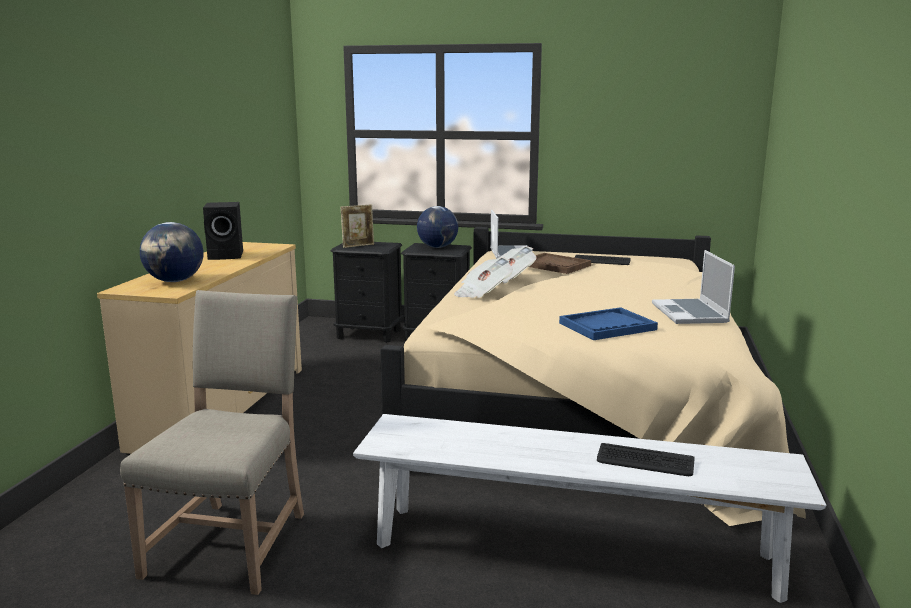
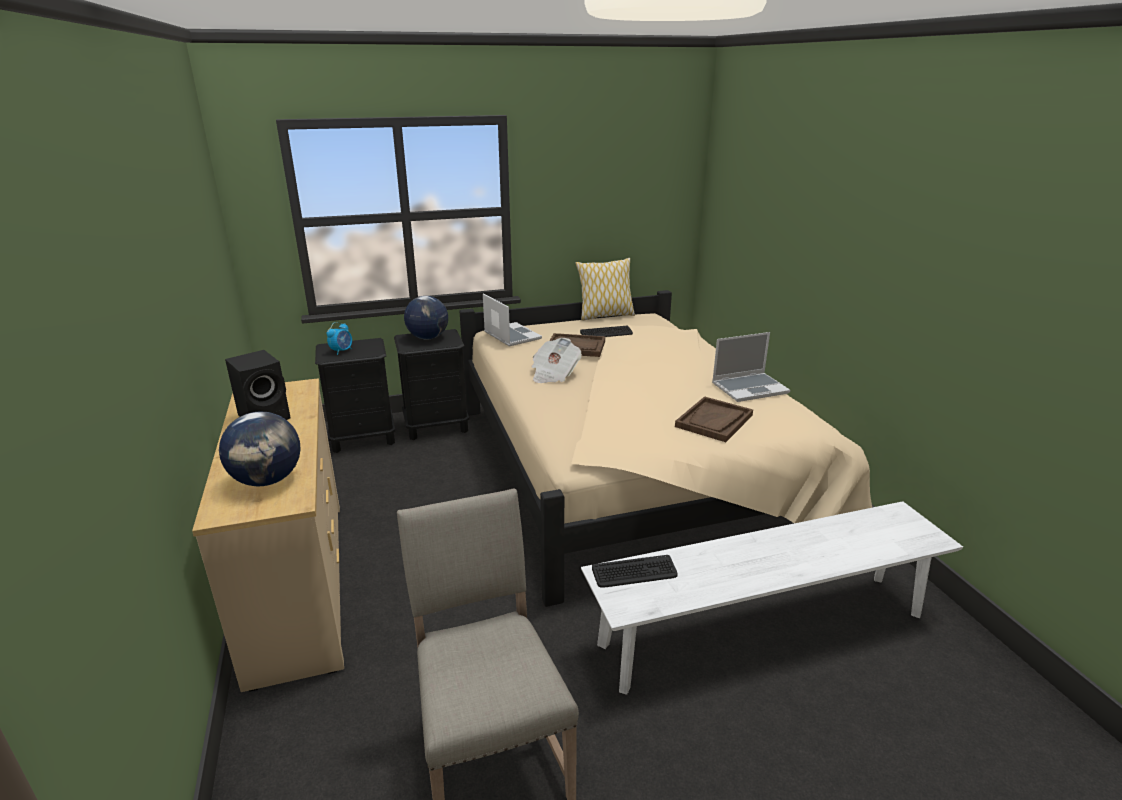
camera: 30 degrees left, 10 degrees up
picture frame [341,205,374,248] -> alarm clock [326,322,352,355]
newspaper [454,257,513,298] -> none
blue tray [559,307,658,340] -> brown tray [675,396,753,442]
keyboard [597,443,695,476] -> keyboard moved to [592,555,678,588]
laptop [652,250,735,324] -> laptop turned 75 degrees counterclockwise [712,332,790,402]
none -> pillow [576,258,635,321]

